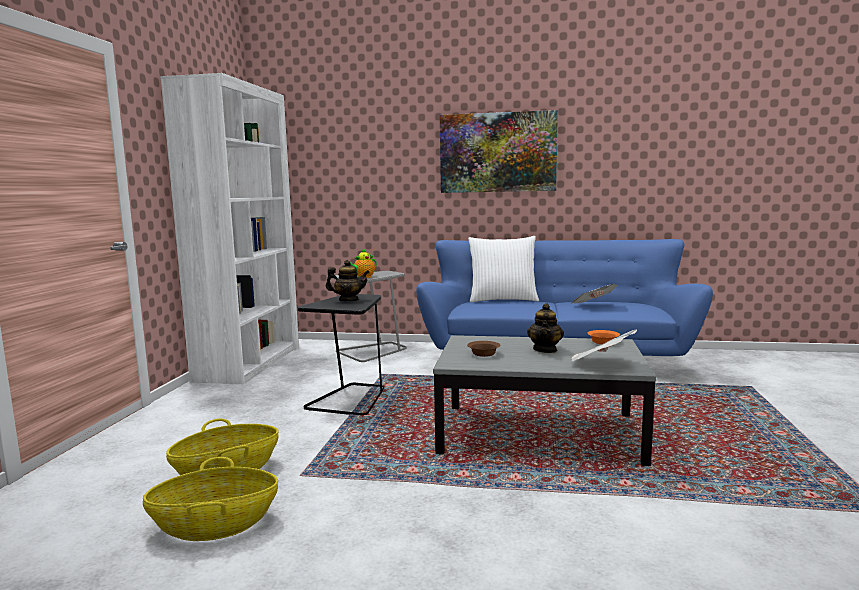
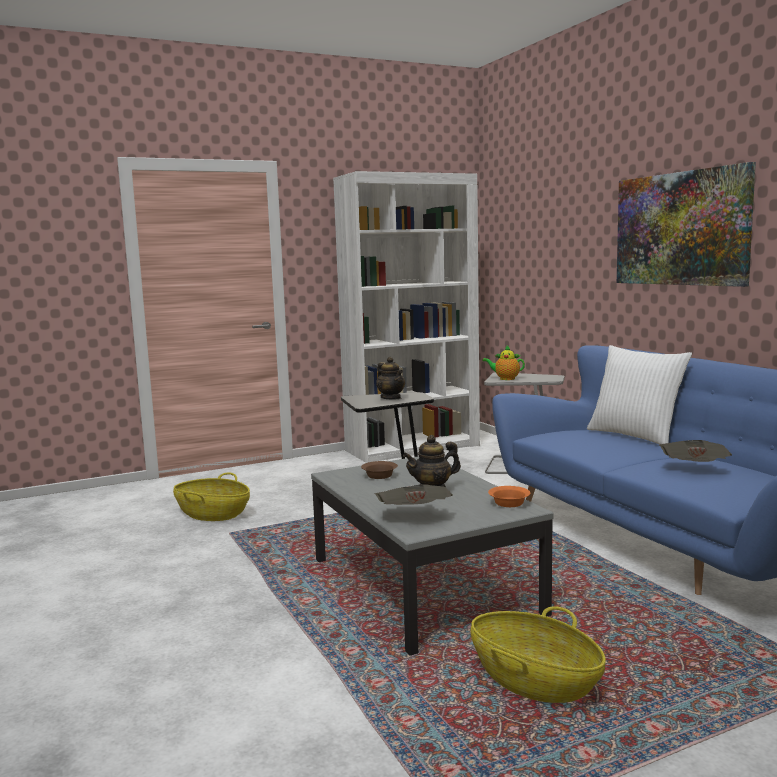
camera: 55 degrees right, 0 degrees up
basket [143,457,278,541] -> basket moved to [470,606,606,703]

